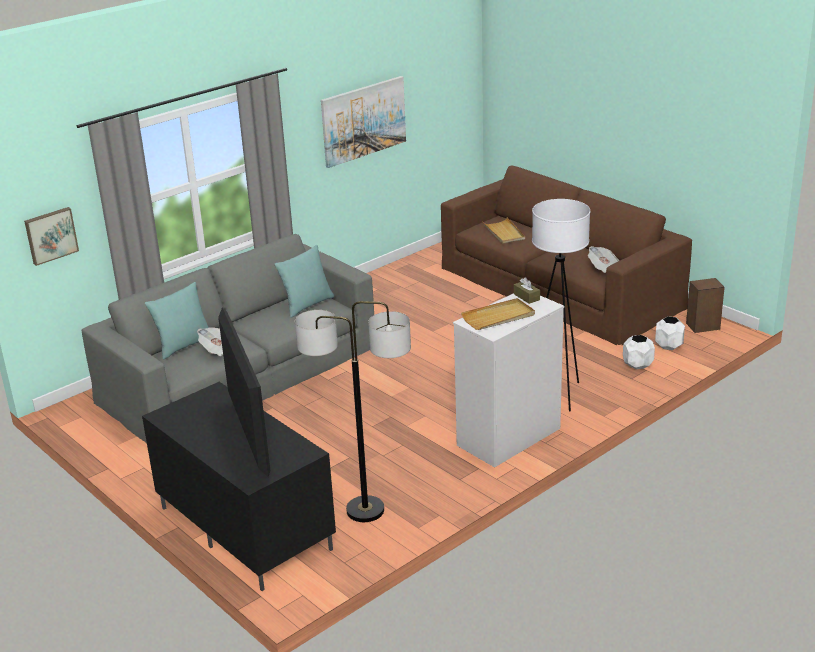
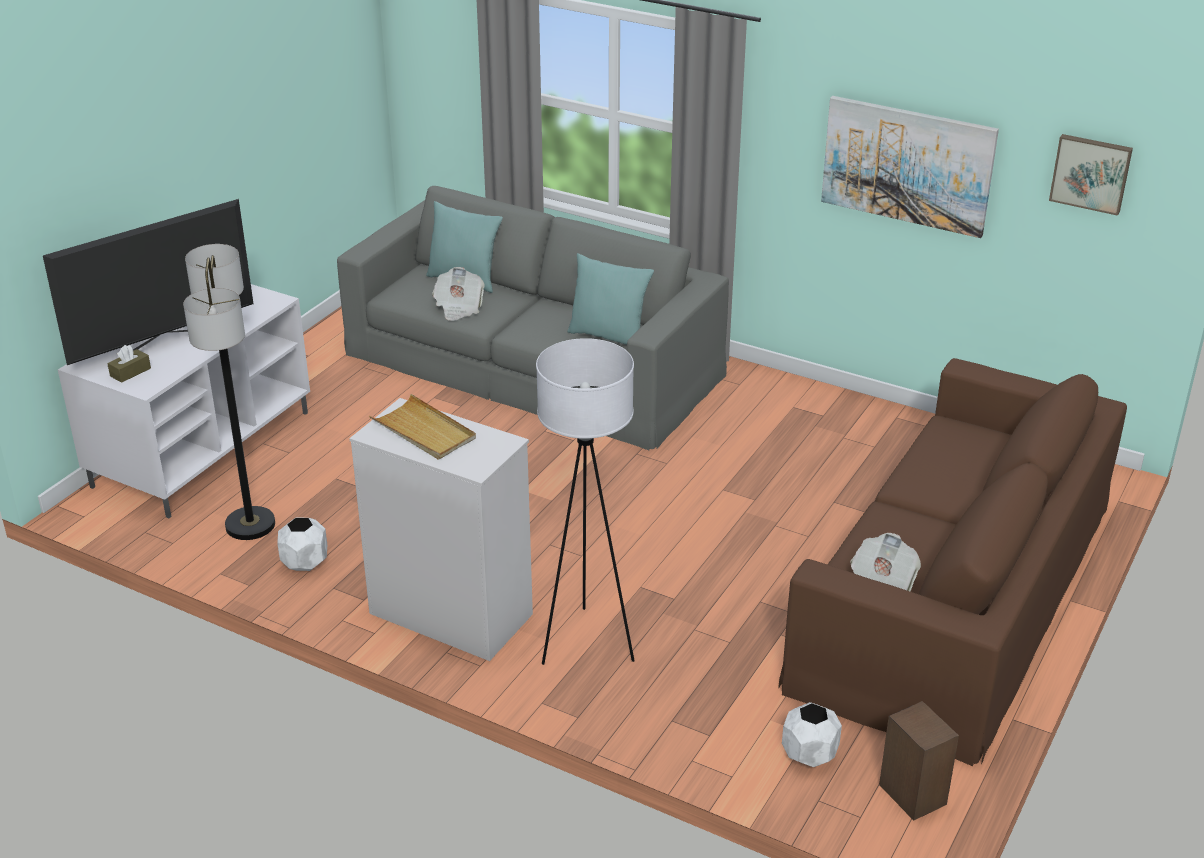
camera: 70 degrees right, 5 degrees up
picture [24,207,79,266] -> picture moved to [1049,134,1133,216]
black tv stand [142,382,336,591] -> white tv stand [58,284,310,518]
beige tray [482,217,525,244] -> none
brown tissue box [514,277,540,304] -> brown tissue box moved to [107,345,151,383]
white planter [623,335,655,369] -> white planter moved to [277,518,327,571]

